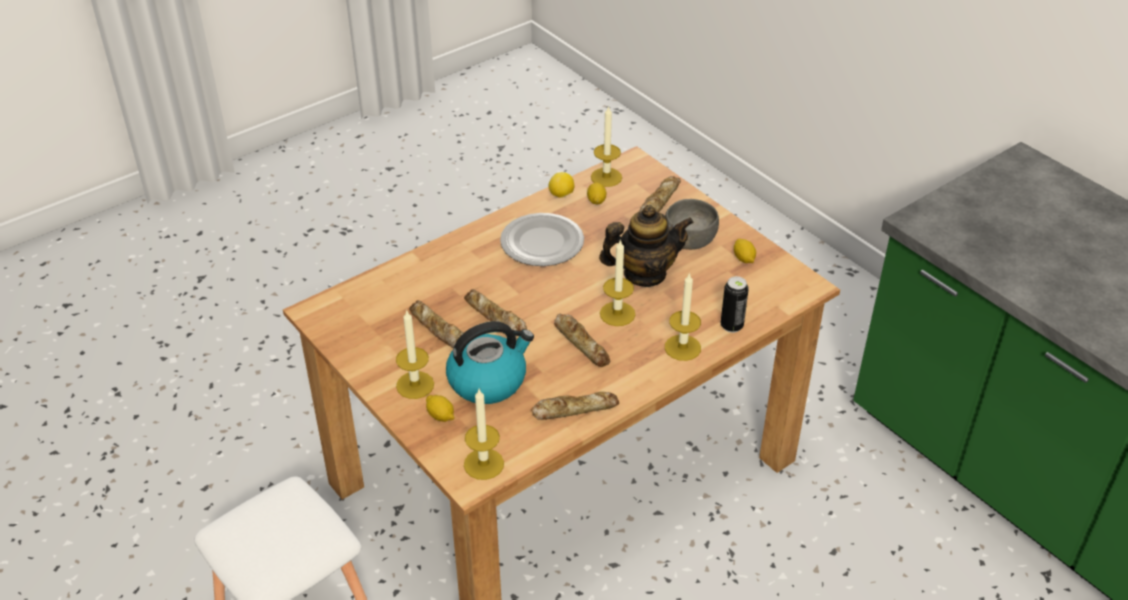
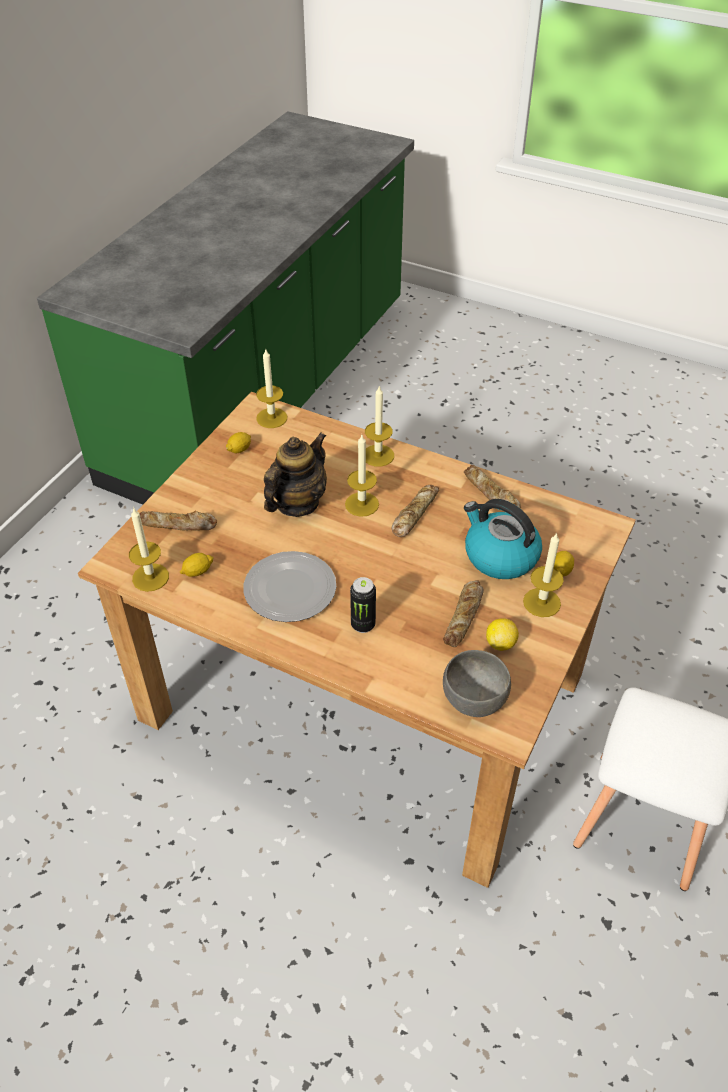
camera: 115 degrees left, 5 degrees up
bread [464,289,527,331] -> none
candle [464,389,504,480] -> candle moved to [256,348,287,428]
lemon [549,172,574,198] -> lemon moved to [486,618,519,651]
teapot [599,205,694,287] -> teapot turned 75 degrees clockwise [264,432,327,517]
grey bowl [665,199,719,250] -> grey bowl moved to [443,650,511,717]
can [721,276,749,333] -> can moved to [350,577,376,633]

